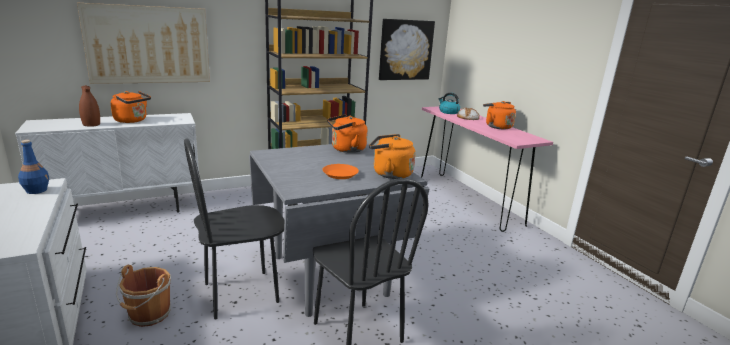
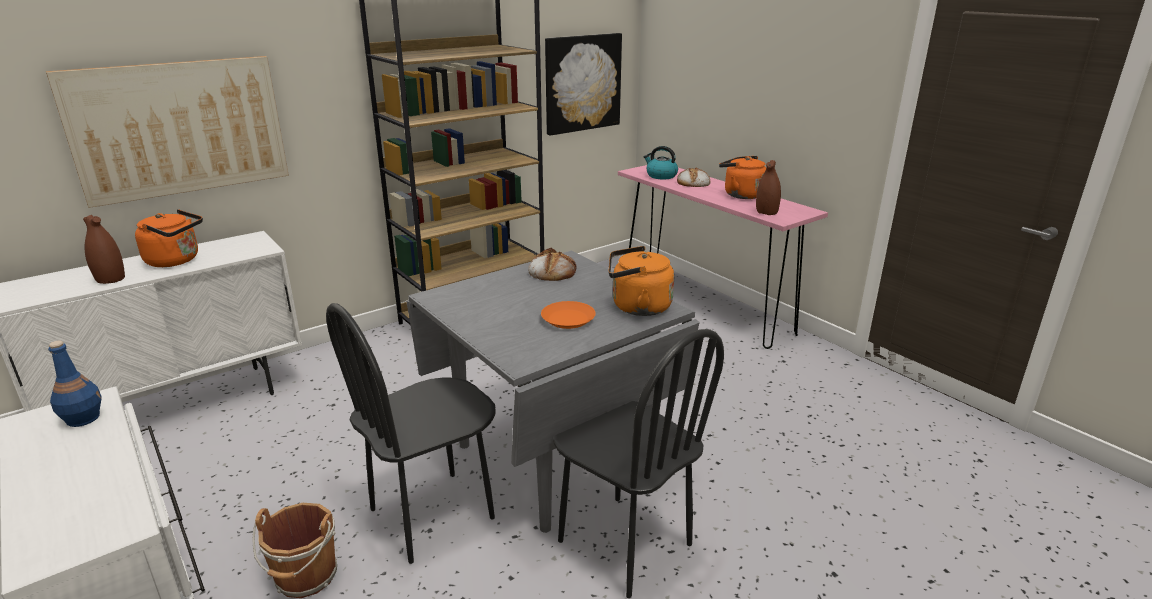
camera: 10 degrees left, 5 degrees up
orange kettle [327,114,368,153] -> bread [528,247,577,281]
none -> brown vase [756,160,781,215]

